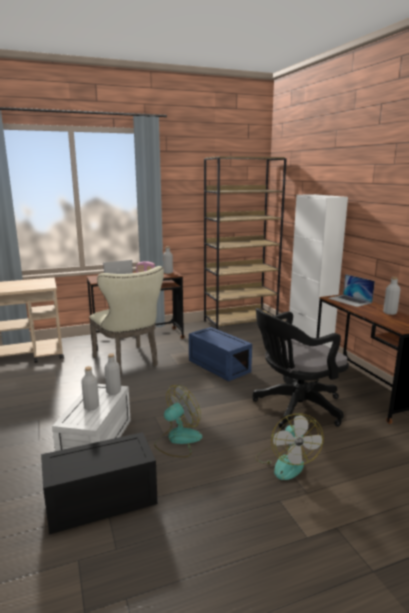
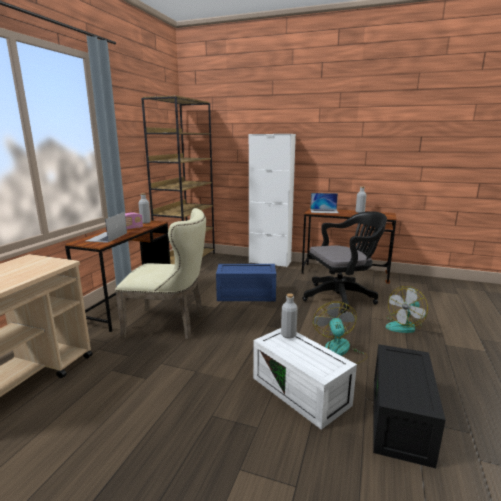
camera: 50 degrees left, 0 degrees up
grey bottle [81,366,99,411] -> none
black office chair [252,308,349,429] -> black office chair turned 120 degrees counterclockwise [302,211,387,314]
fan [255,414,324,480] -> fan turned 105 degrees clockwise [386,286,428,333]

